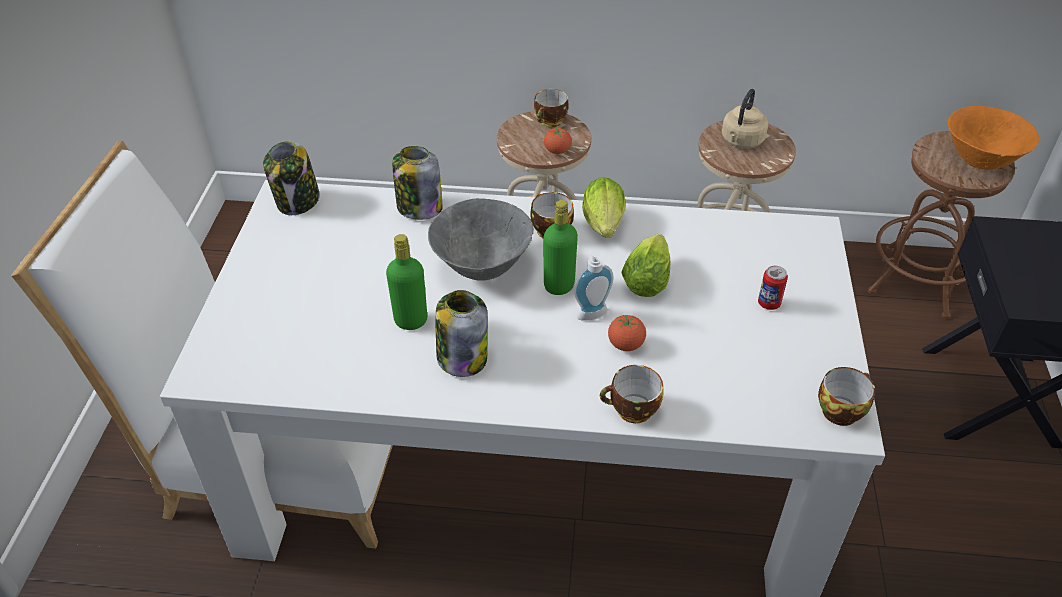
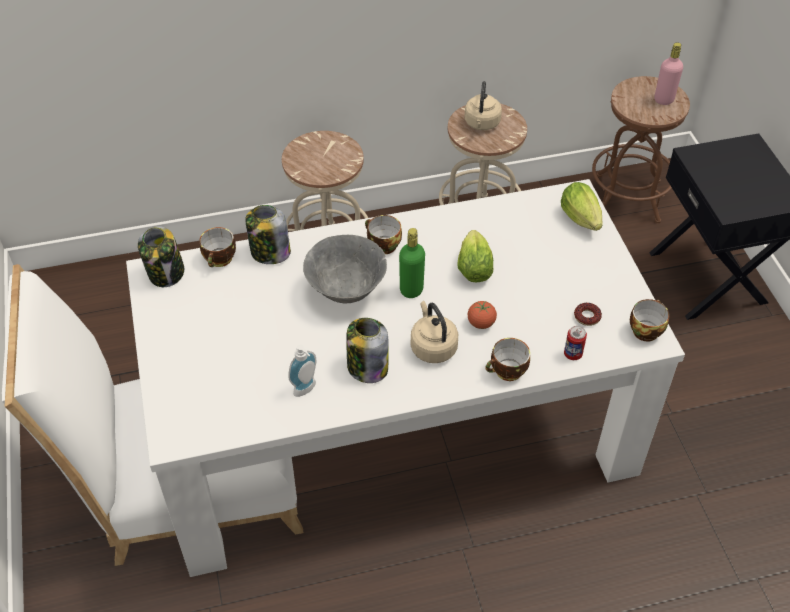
camera: 20 degrees left, 5 degrees up
green bottle [386,234,427,330] -> none
cup [534,89,569,127] -> cup moved to [199,227,236,267]
tomato [544,128,572,154] -> none
soap dispenser [574,252,614,321] -> soap dispenser moved to [288,344,316,397]
lettuce [582,177,626,238] -> lettuce moved to [561,182,602,231]
can [758,266,788,310] -> can moved to [564,326,587,360]
orange bowl [948,106,1039,170] -> pink bottle [654,43,683,105]
none -> beige kettle [411,301,458,363]
none -> donut [574,303,602,326]

